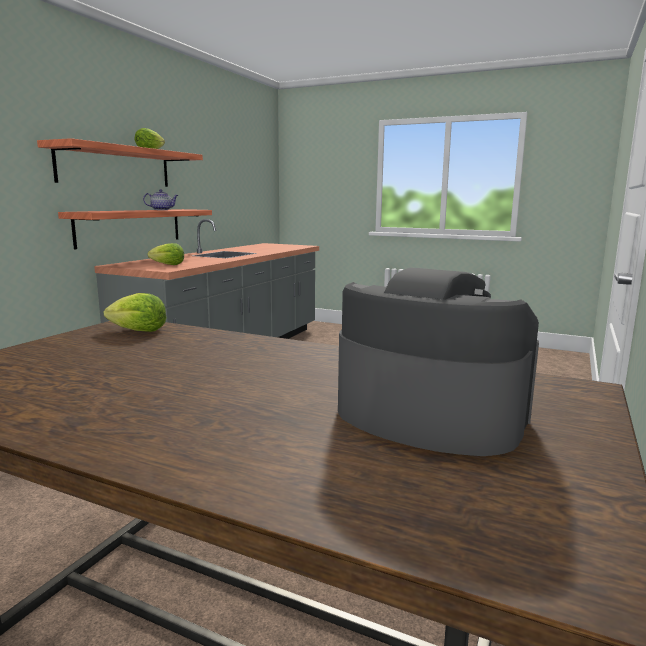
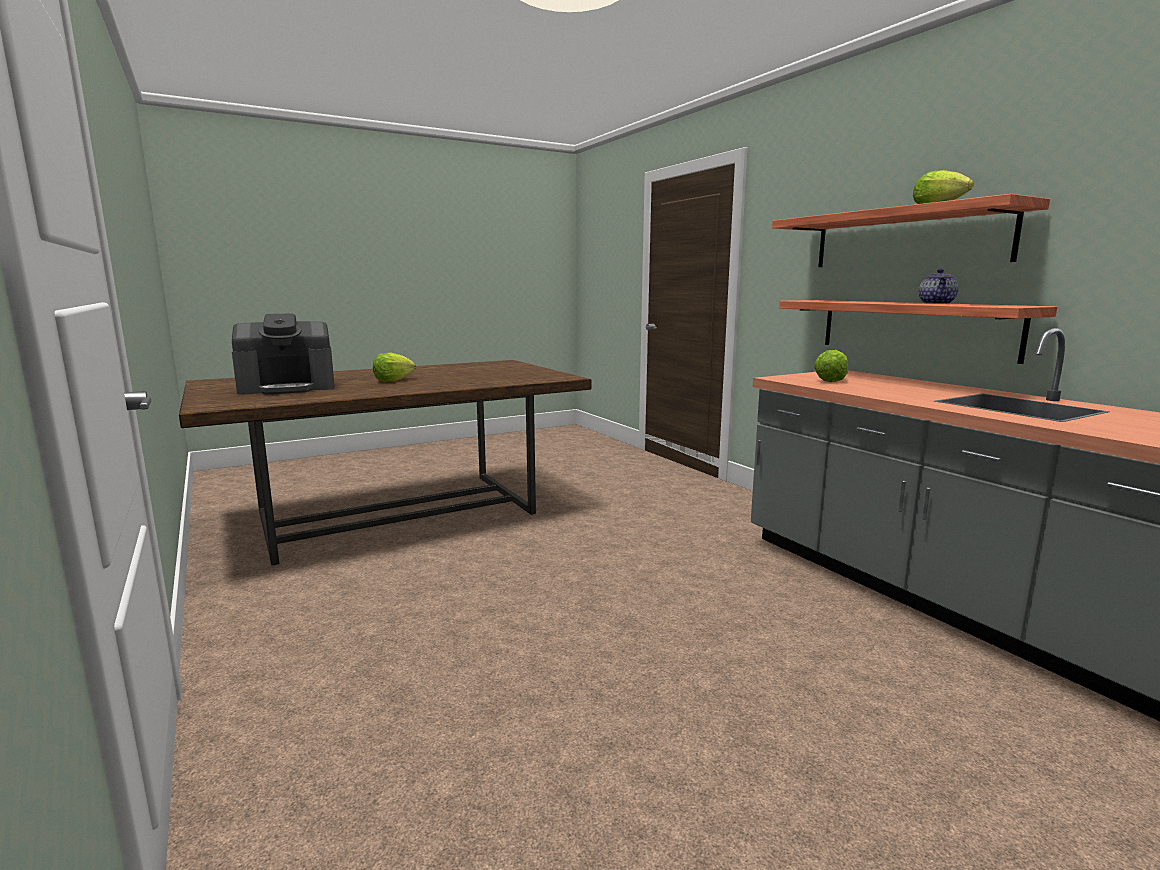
camera: 125 degrees right, 0 degrees up
lettuce [104,293,166,332] -> lettuce moved to [373,352,416,382]

